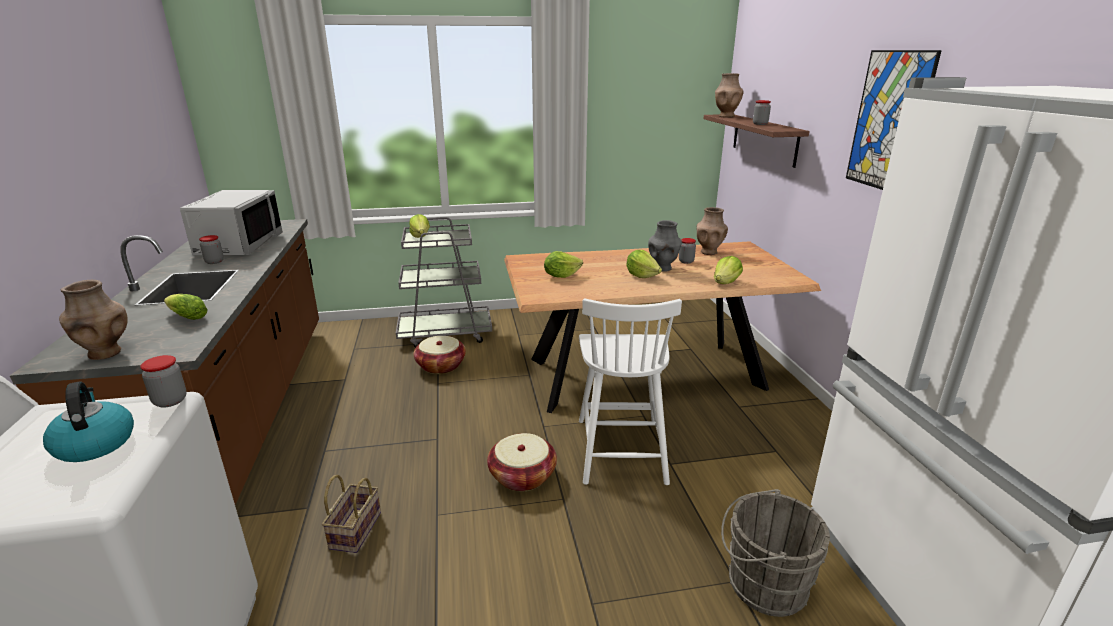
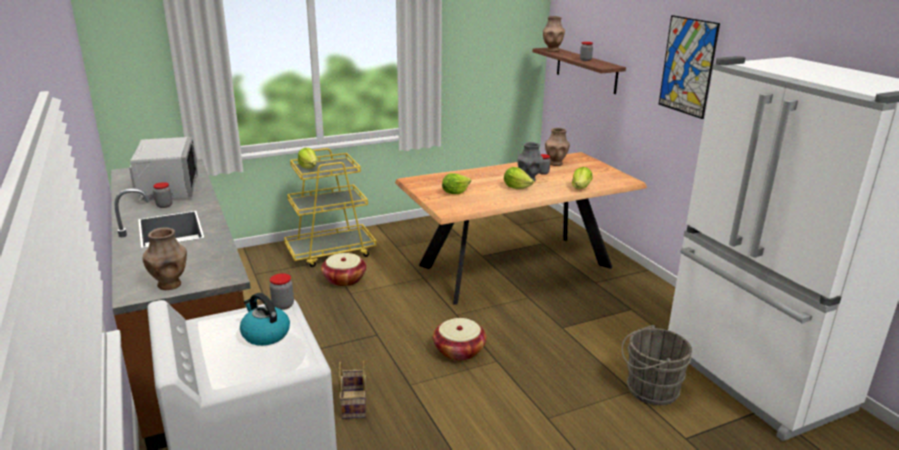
camera: 15 degrees left, 0 degrees up
lettuce [164,294,208,320] -> none
grey cart [396,217,492,348] -> yellow cart [284,148,377,267]
white chair [579,298,682,485] -> none

